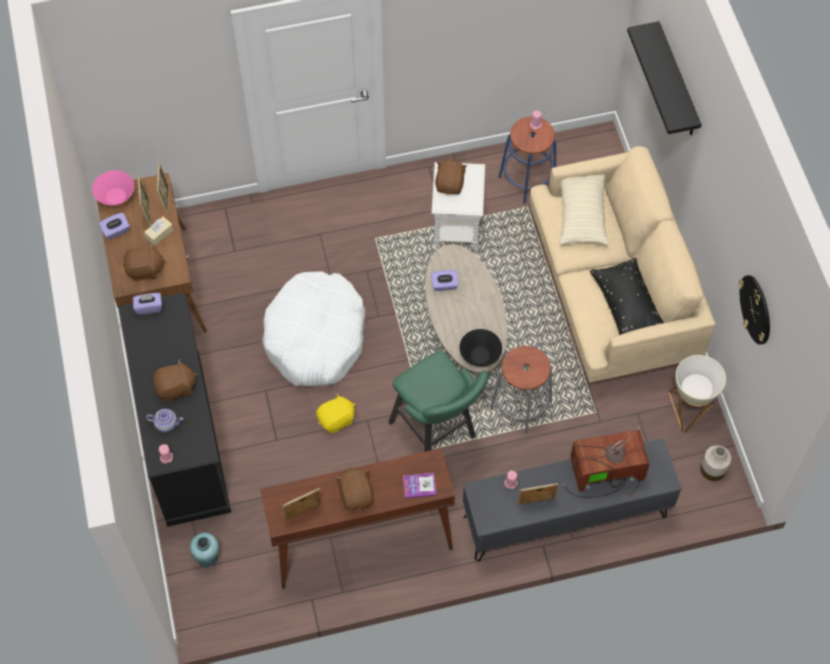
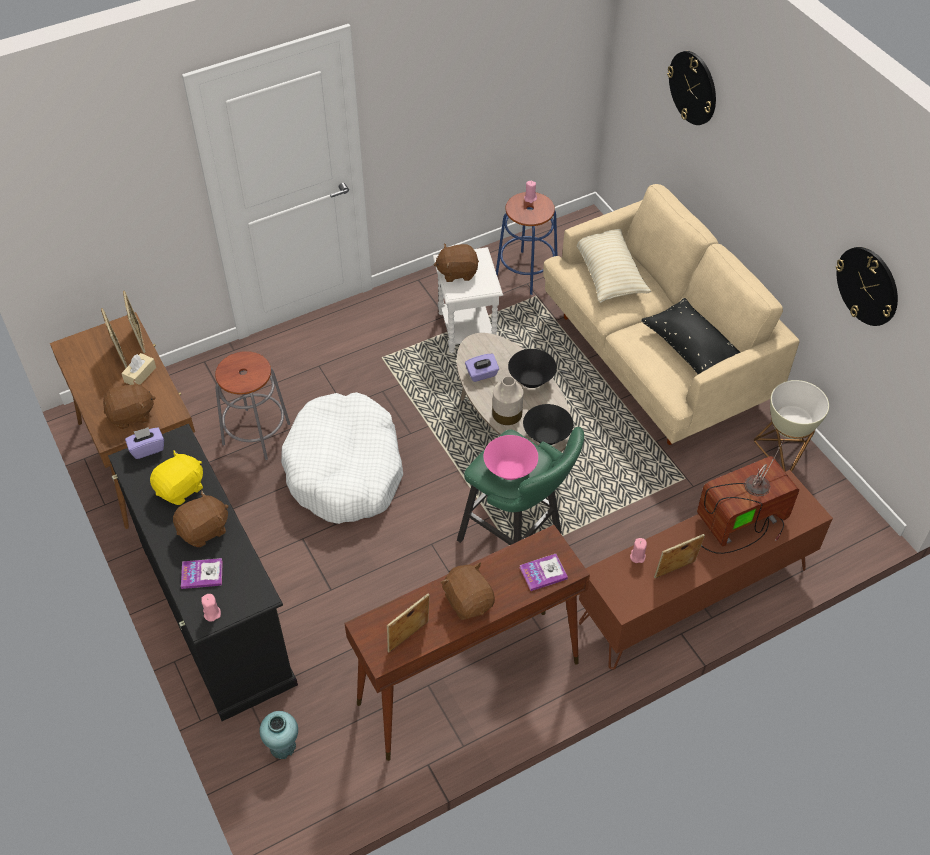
camera: 15 degrees left, 10 degrees down
pink bowl [92,170,134,206] -> pink bowl moved to [483,435,538,480]
purple tissue box [99,212,130,239] -> none
teapot [146,409,183,433] -> book [181,558,223,589]
yellow plush toy [316,393,355,433] -> yellow plush toy moved to [150,450,203,505]
brown plush toy [435,159,467,194] -> brown plush toy turned 90 degrees counterclockwise [434,243,479,282]
grey tv stand [463,438,682,562] -> brown tv stand [579,470,833,670]
grey stool [490,346,552,434] -> grey stool moved to [215,351,290,460]
black shelf [627,21,702,135] -> wall clock [667,51,716,125]
beige vase [700,445,731,481] -> beige vase moved to [492,376,523,425]
none -> black bowl [508,349,557,388]

